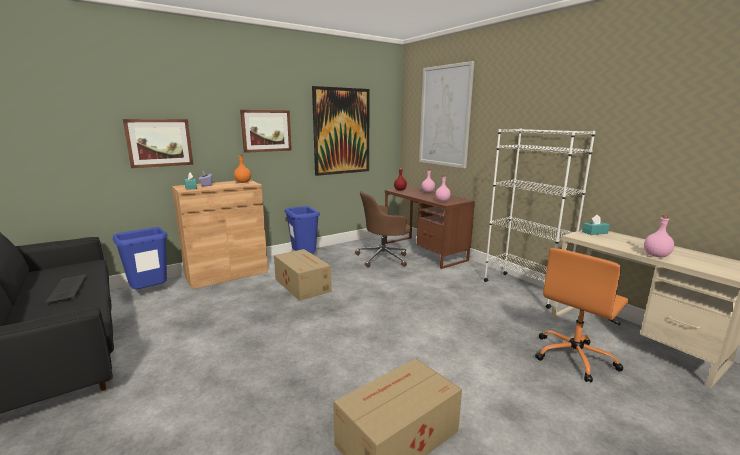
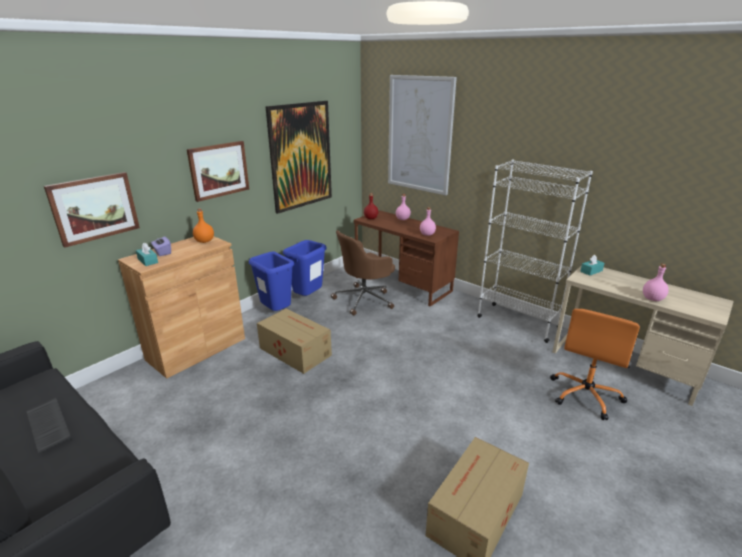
camera: 15 degrees left, 10 degrees up
blue trash can [113,227,168,289] -> blue trash can moved to [283,240,326,296]

